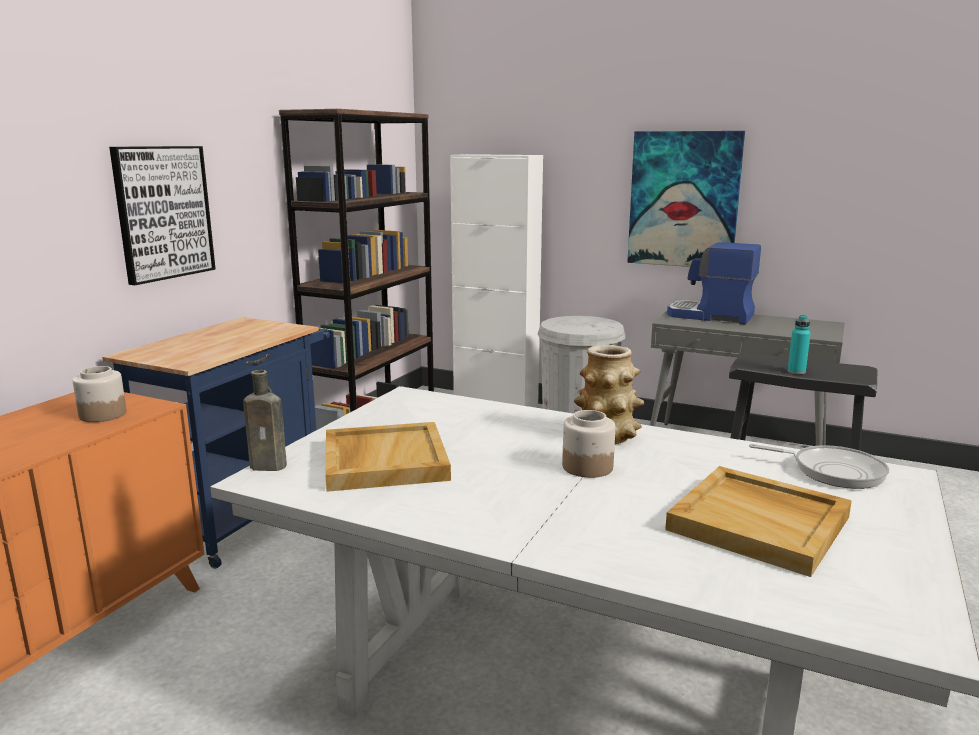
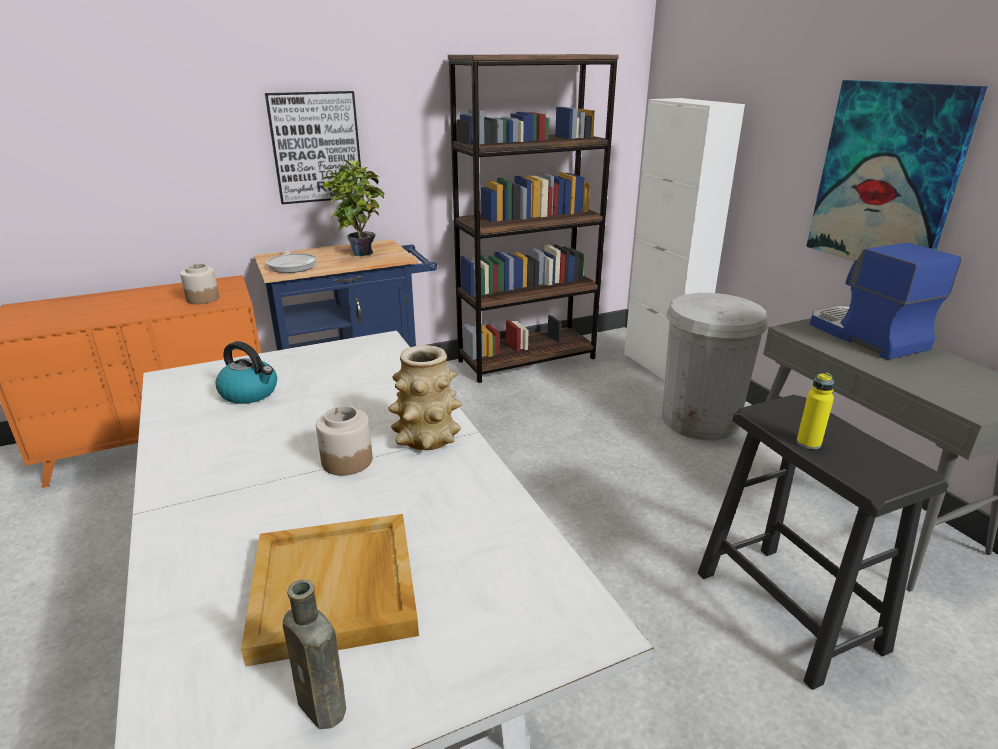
camera: 40 degrees right, 10 degrees up
brown bottle [243,370,287,471] -> brown bottle moved to [283,580,346,729]
beige tray [325,422,451,492] -> kettle [215,341,277,404]
frying pan [749,444,889,489] -> frying pan moved to [267,246,317,273]
turquoise bottle [787,315,811,374] -> yellow bottle [796,373,834,450]
none -> potted plant [322,159,384,256]

